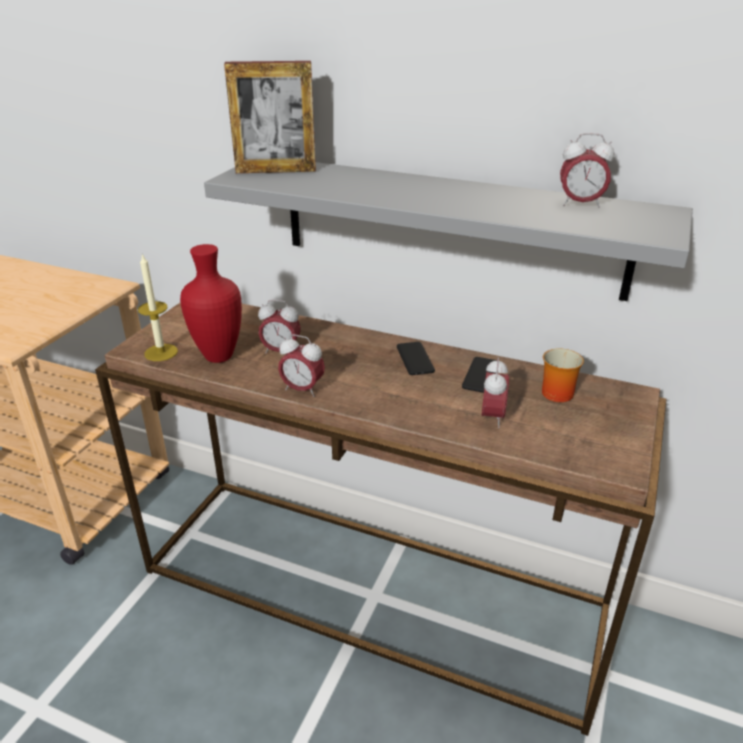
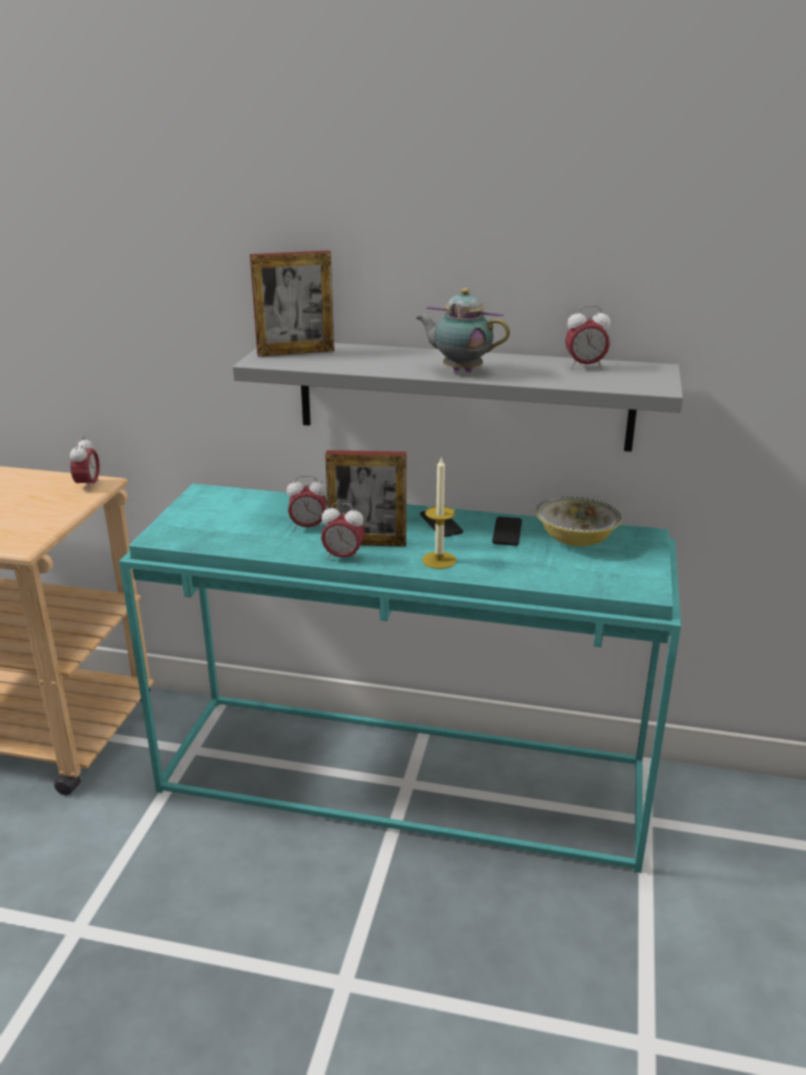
camera: 10 degrees left, 5 degrees down
brown console table [95,302,666,736] -> turquoise console table [119,484,681,873]
candle [138,253,178,361] -> candle moved to [422,456,457,569]
red vase [180,244,242,363] -> none
alarm clock [482,357,509,428] -> alarm clock moved to [70,436,100,491]
mug [542,349,584,402] -> bowl [535,496,622,546]
none -> picture frame [325,450,406,547]
none -> teapot [416,288,510,372]

